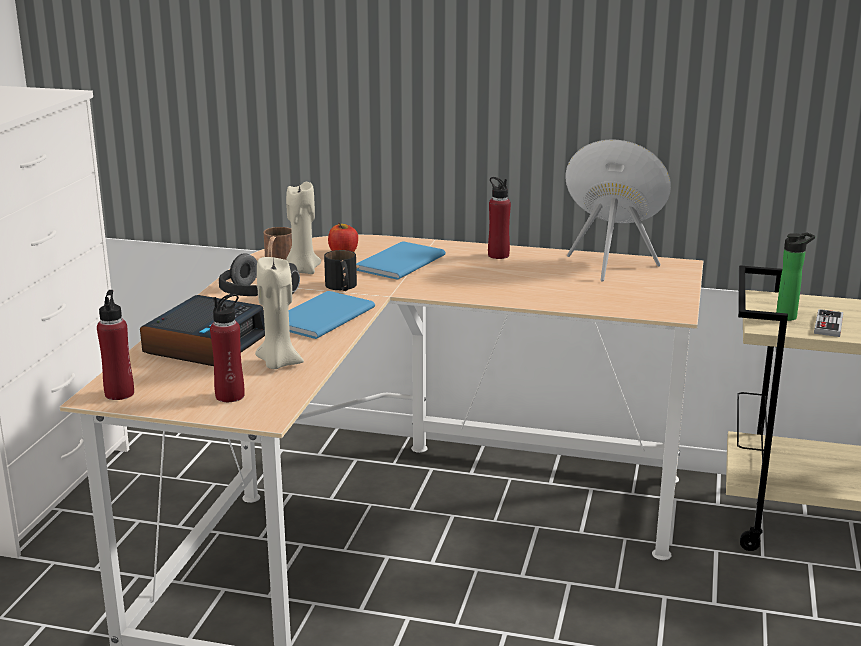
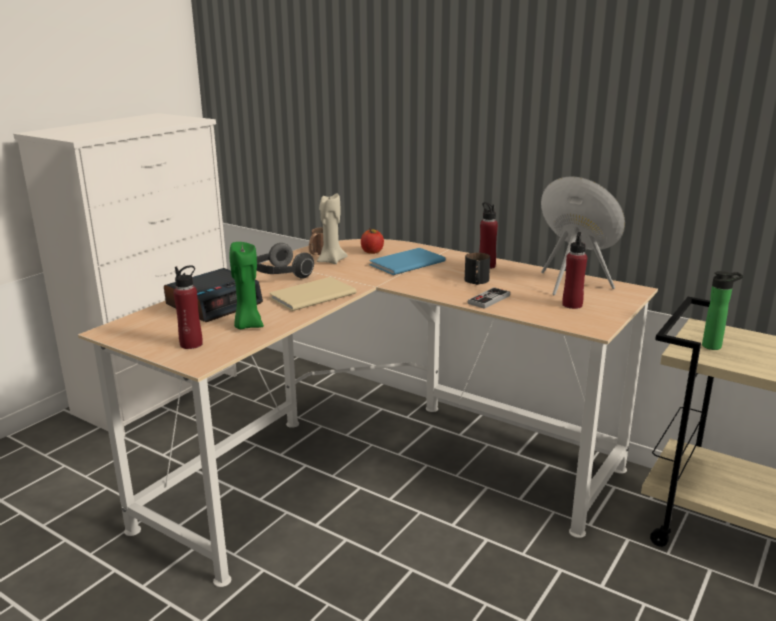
camera: 20 degrees right, 0 degrees up
red bottle [97,290,134,400] -> red bottle moved to [562,232,587,309]
beige candle [255,257,304,369] -> green candle [230,242,264,329]
blue book [289,291,375,339] -> beige book [269,277,357,311]
black mug [324,250,357,291] -> black mug moved to [465,252,490,285]
game controller [814,309,843,337] -> game controller moved to [468,287,510,309]

